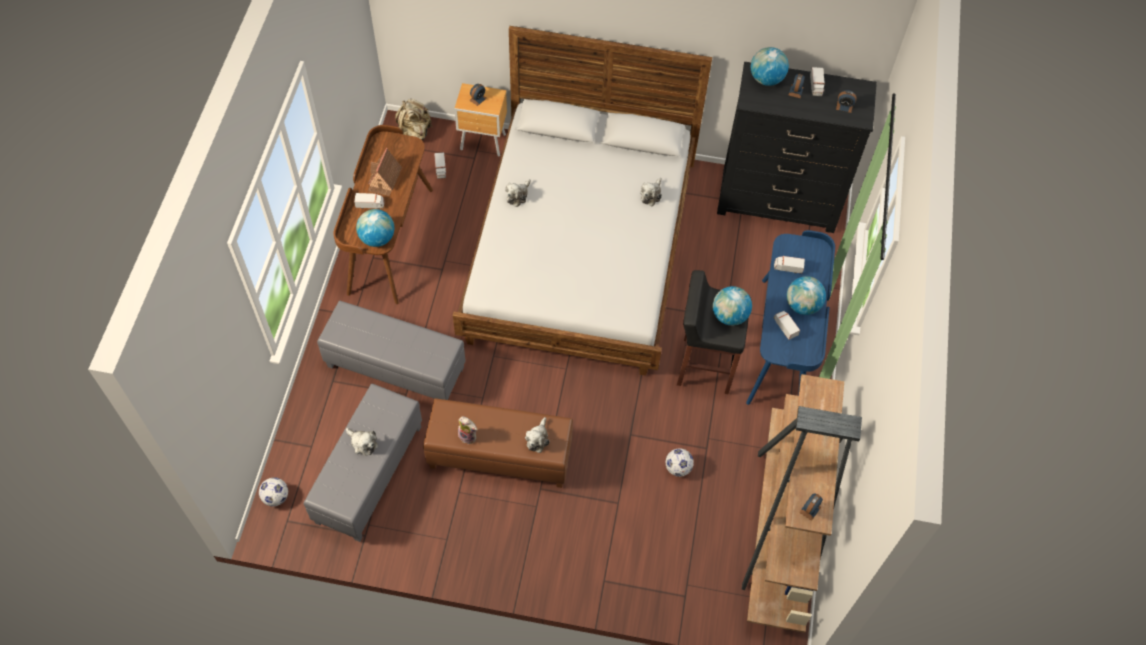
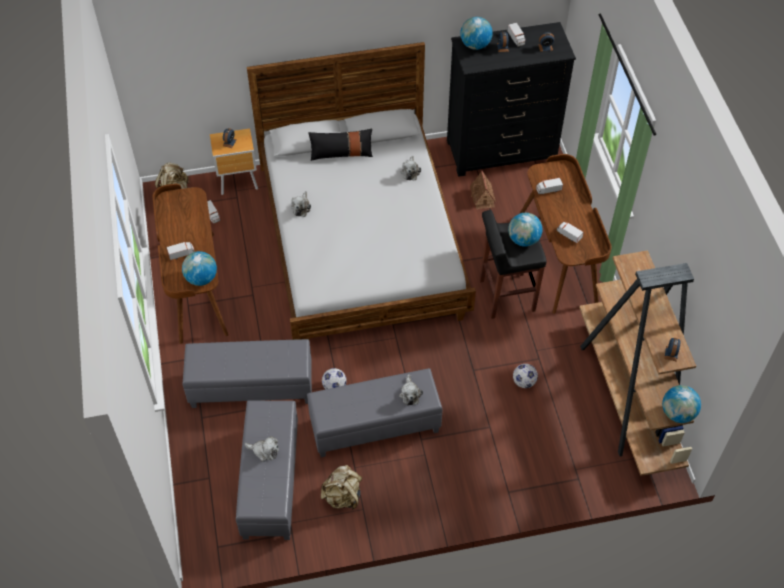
camera: 20 degrees left, 5 degrees down
football [259,477,288,506] -> football moved to [322,368,347,389]
toy house [368,148,402,196] -> toy house moved to [470,170,496,209]
brown ottoman [423,398,573,488] -> grey ottoman [307,368,443,457]
plush toy [458,416,478,445] -> none
blue desk [746,230,835,405] -> brown desk [519,154,612,314]
globe [787,276,826,315] -> globe moved to [662,385,701,423]
none -> black pillow [308,129,373,161]
none -> beige backpack [321,465,362,509]

